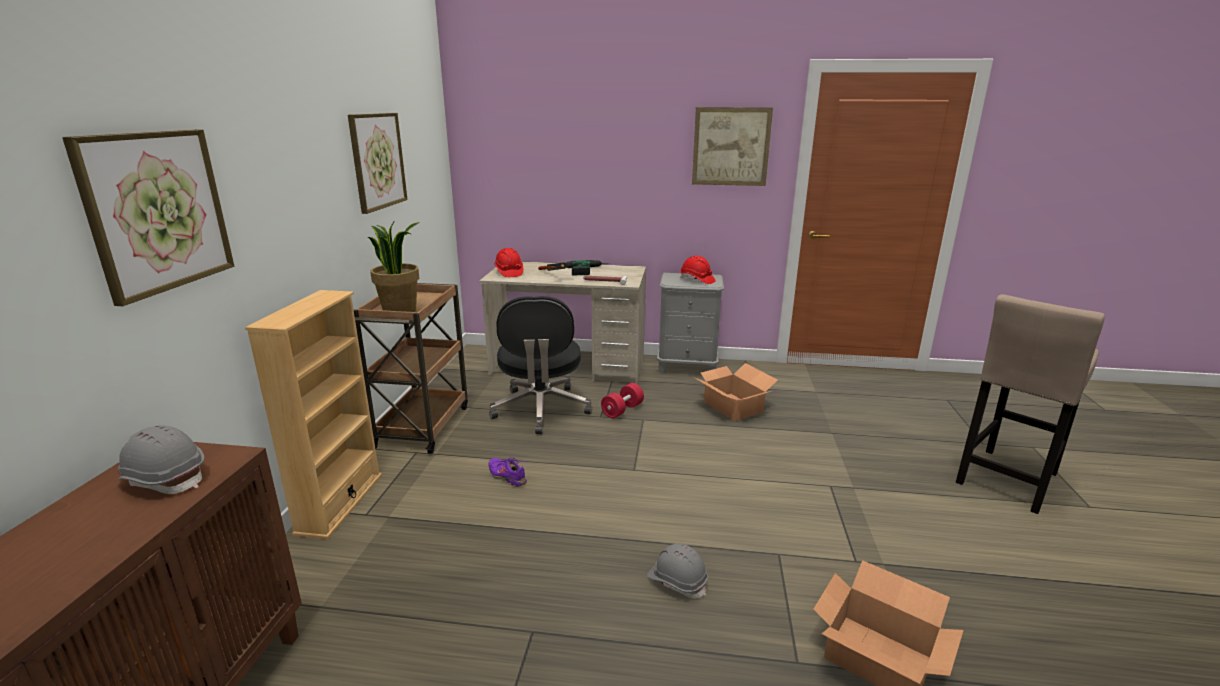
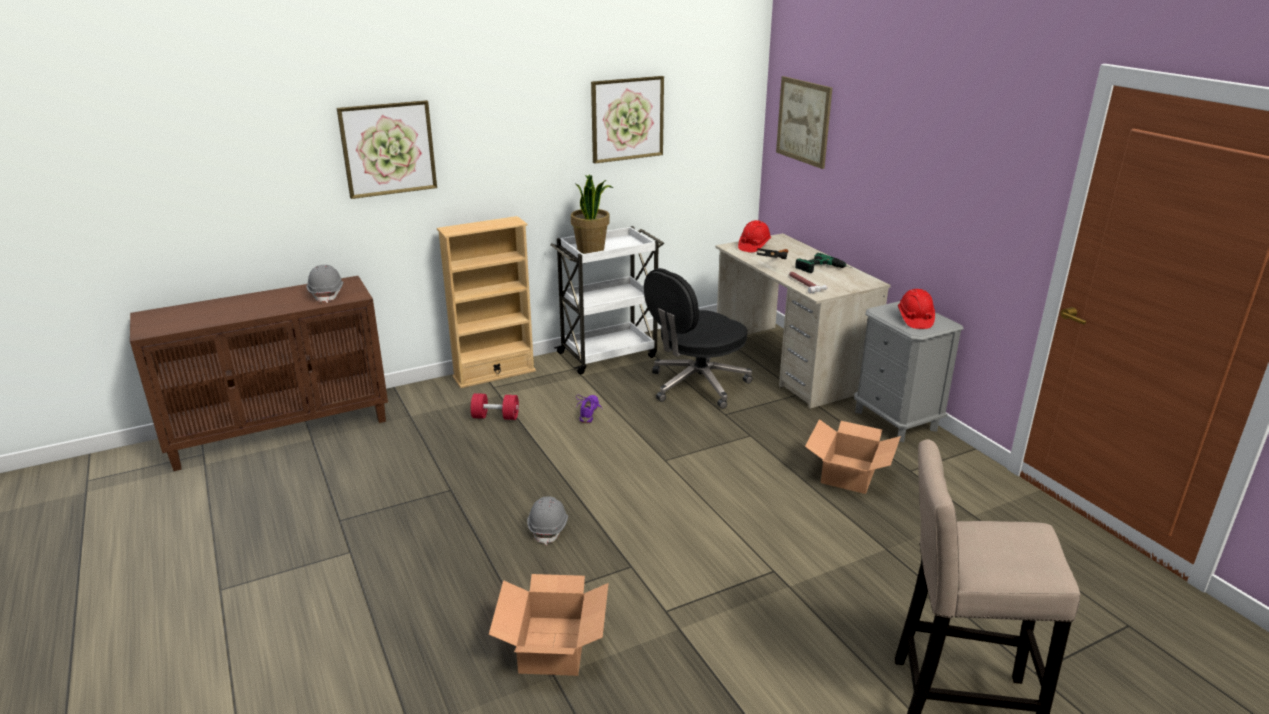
camera: 55 degrees right, 5 degrees up
brown cart [354,283,468,454] -> white cart [551,226,664,374]
red dumbbell [601,383,644,418] -> red dumbbell moved to [471,393,519,420]
picture [692,107,773,186] -> picture moved to [776,76,832,169]

